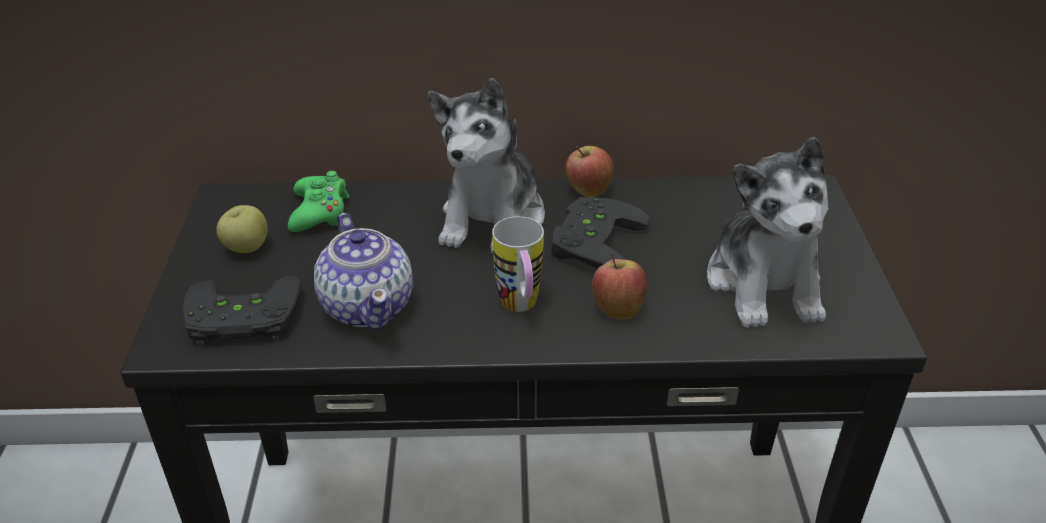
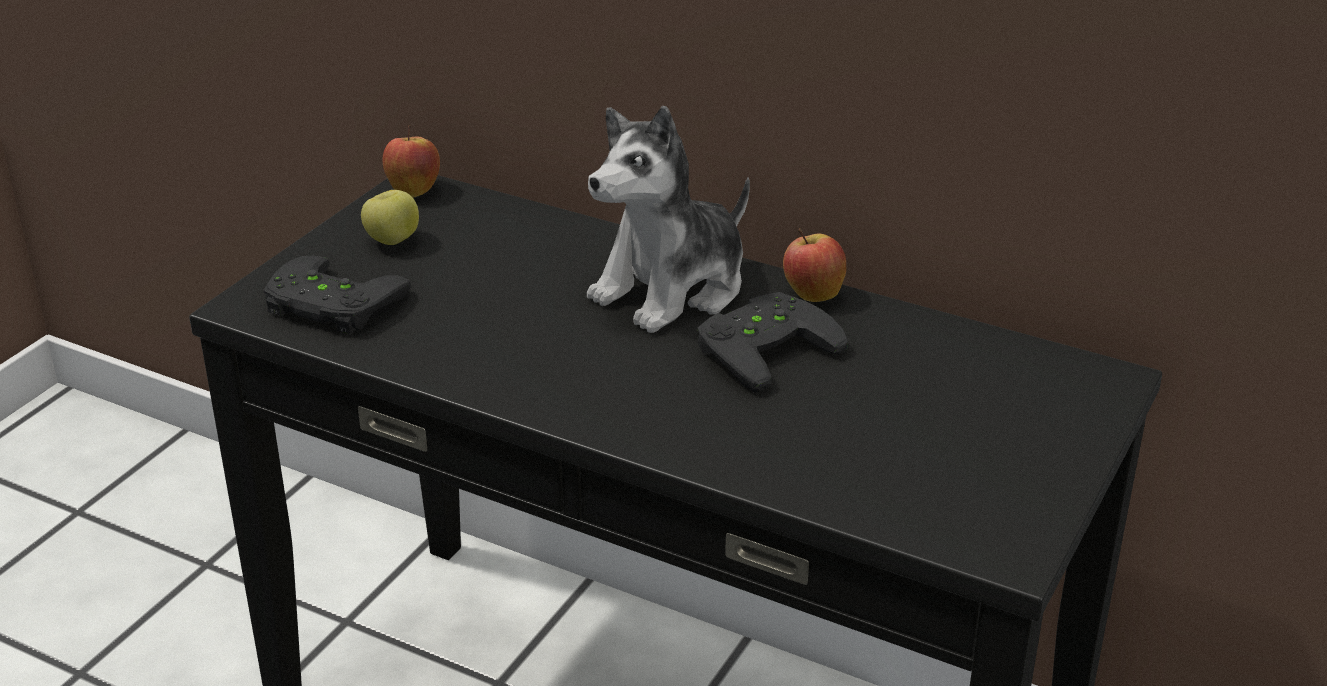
camera: 30 degrees right, 5 degrees down
green game controller [288,171,349,232] -> none
teapot [314,213,413,329] -> none
mug [492,216,544,312] -> none
apple [592,252,648,319] -> apple moved to [383,125,440,198]
plush toy [707,137,828,328] -> none

